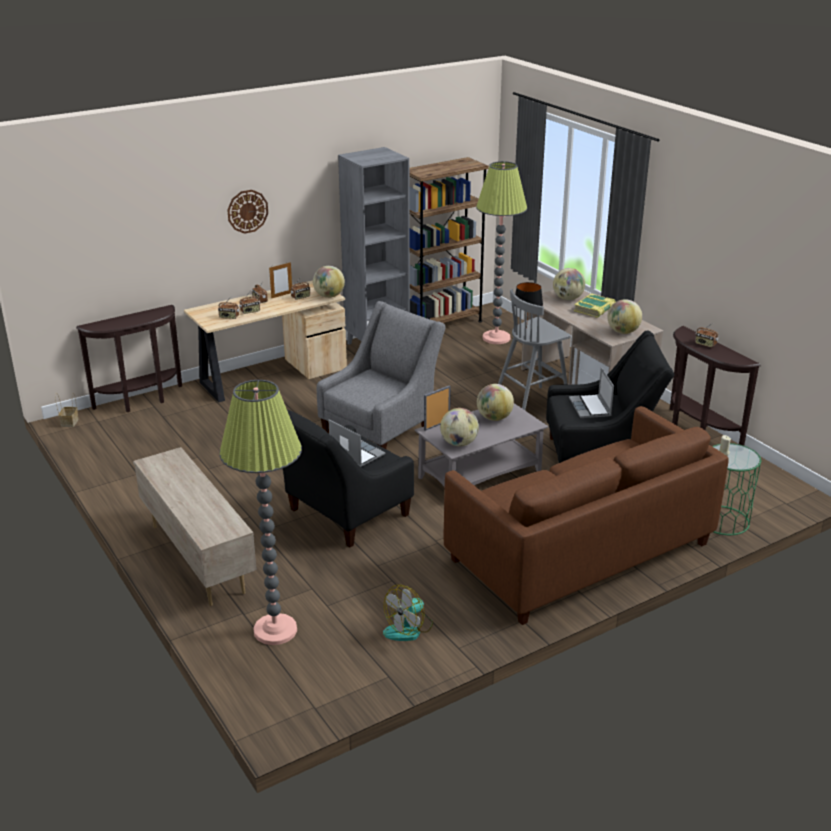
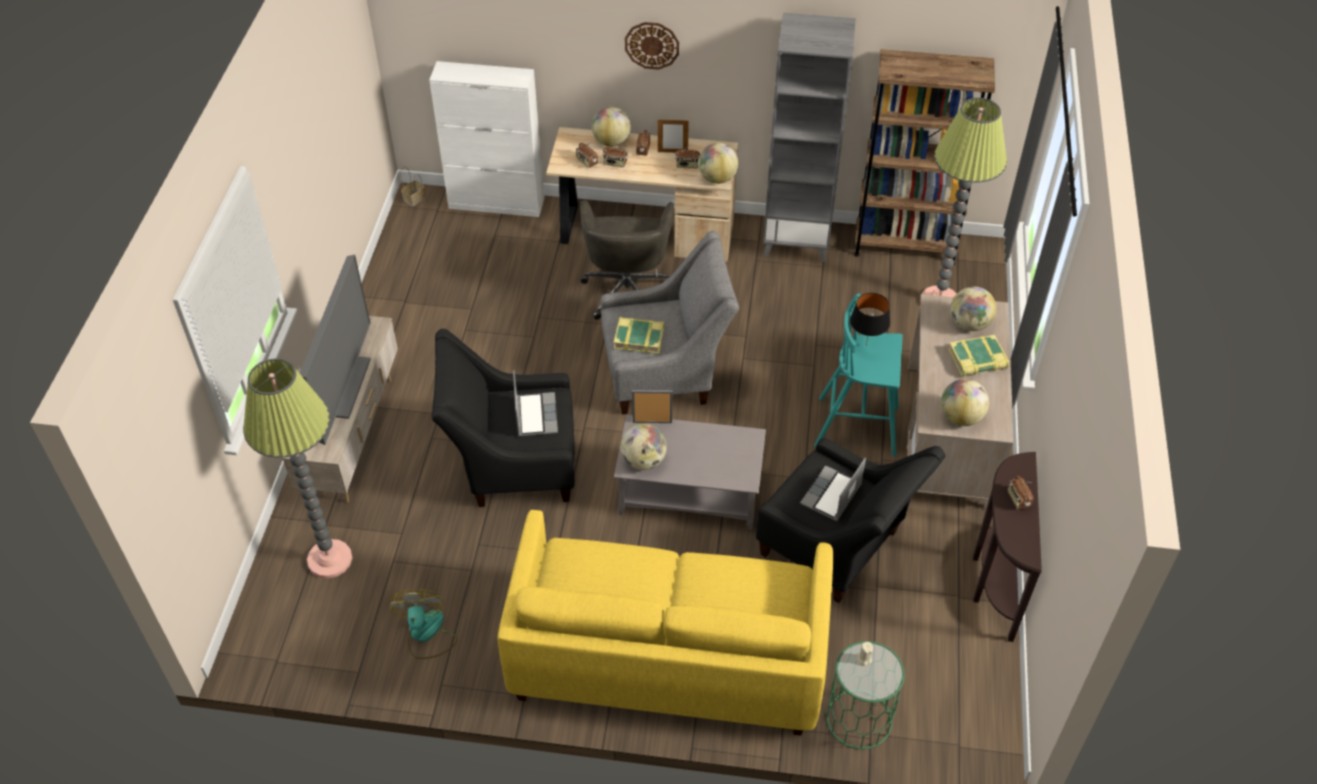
camera: 40 degrees right, 20 degrees up
brown console table [76,305,182,412] -> white cabinet [429,61,544,217]
fan [383,585,433,641] -> fan turned 90 degrees clockwise [388,589,458,659]
brown sofa [444,406,729,625] -> yellow sofa [498,510,833,736]
globe [477,384,514,421] -> globe moved to [592,107,631,147]
grey stool [498,289,571,410] -> turquoise stool [814,293,903,457]
none -> television [300,254,371,445]
none -> grey office chair [580,200,674,319]
none -> book [614,317,665,354]

